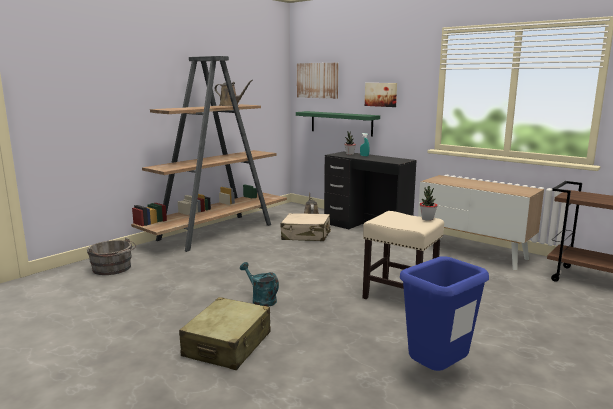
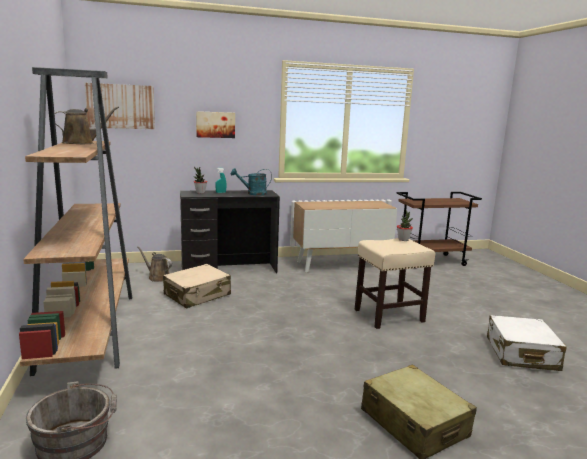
camera: 55 degrees left, 0 degrees up
turquoise watering can [240,262,279,307] -> turquoise watering can moved to [231,168,272,195]
green shelf [296,111,380,137] -> none
blue trash can [400,256,489,371] -> white suitcase [487,315,567,371]

